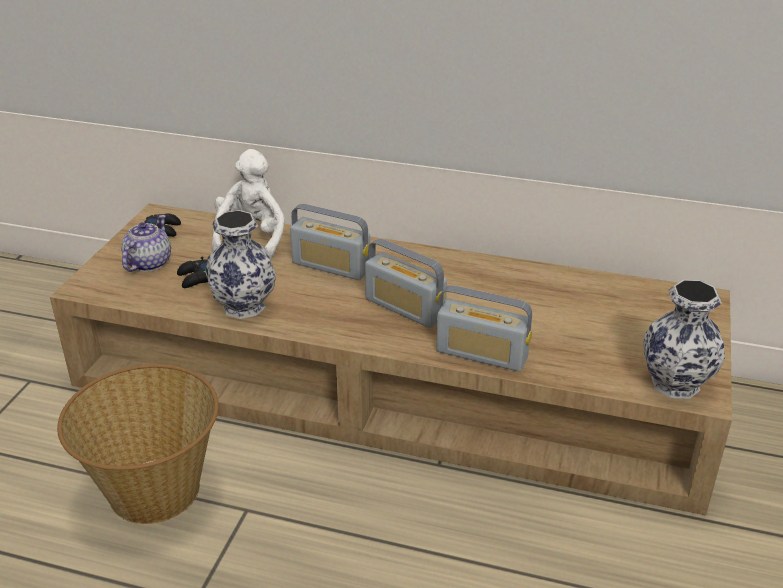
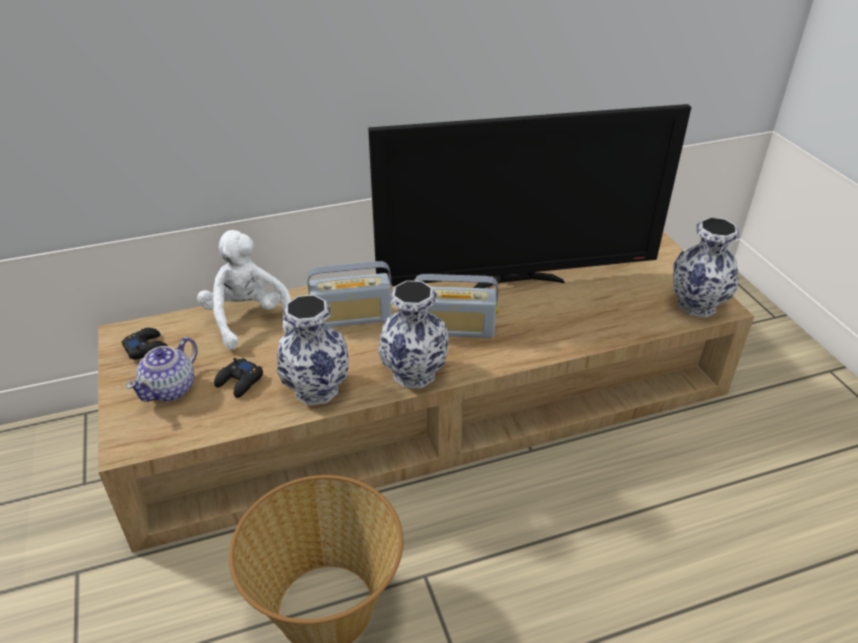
camera: 35 degrees left, 5 degrees up
teapot [121,215,171,272] -> teapot turned 135 degrees counterclockwise [126,337,198,402]
radio [436,285,532,372] -> none
none -> television [368,104,691,288]
none -> vase [378,280,449,388]

